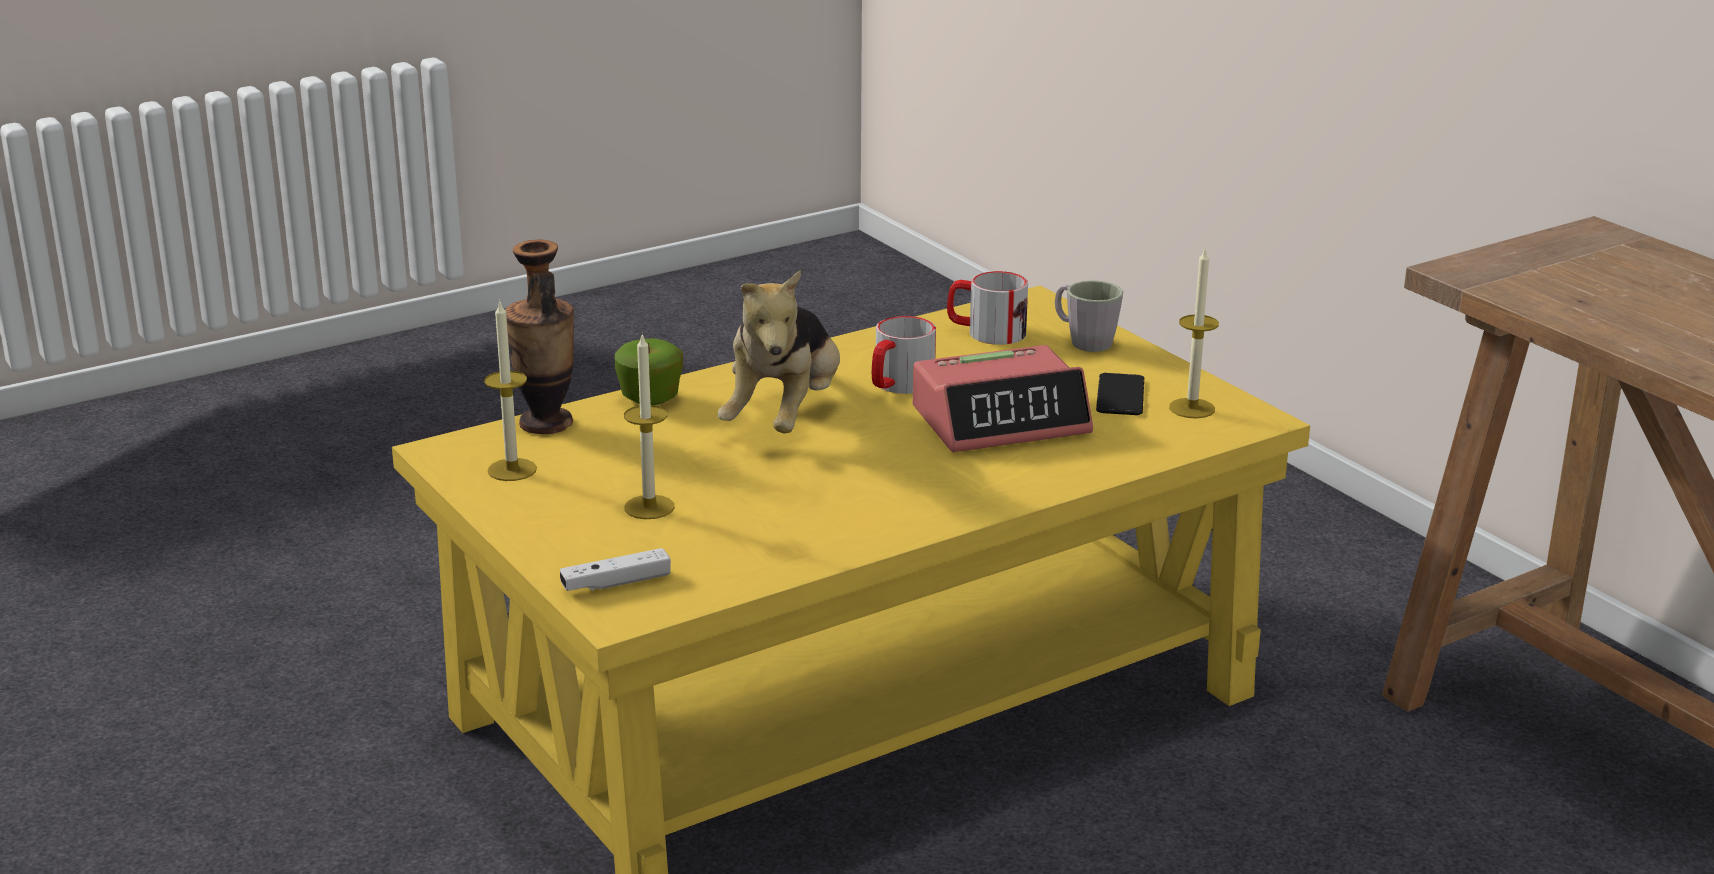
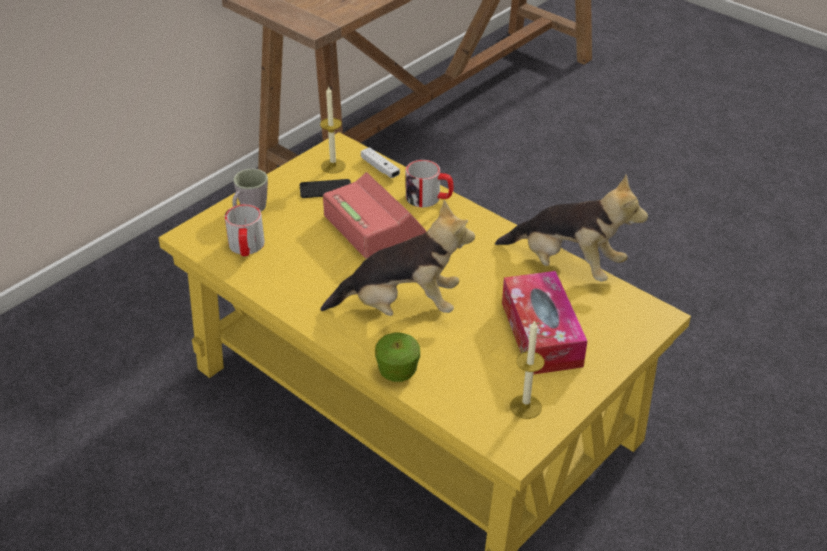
camera: 105 degrees left, 15 degrees up
vase [505,240,574,434] -> none
white game controller [560,548,671,591] -> white game controller moved to [361,147,400,178]
candle [624,334,675,519] -> tissue box [502,271,587,375]
mug [872,316,936,394] -> mug moved to [406,160,453,207]
none -> plush toy [495,174,648,282]

